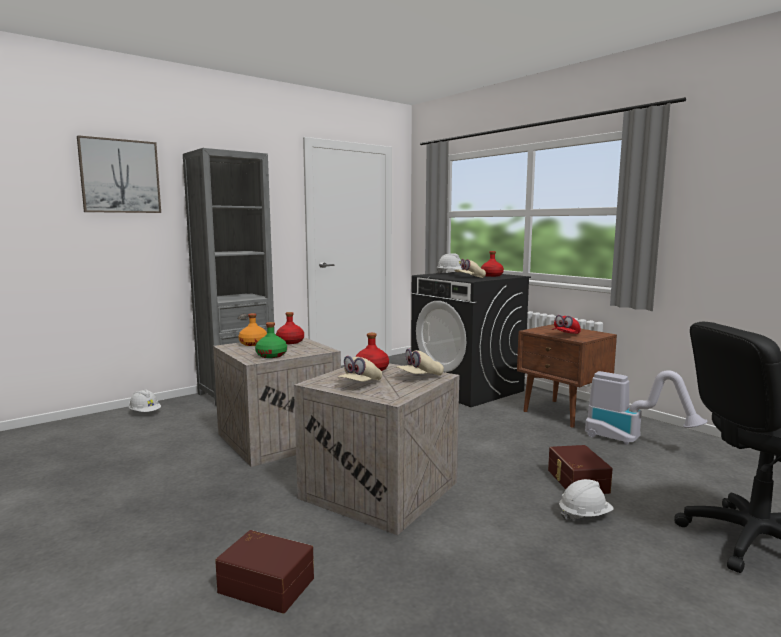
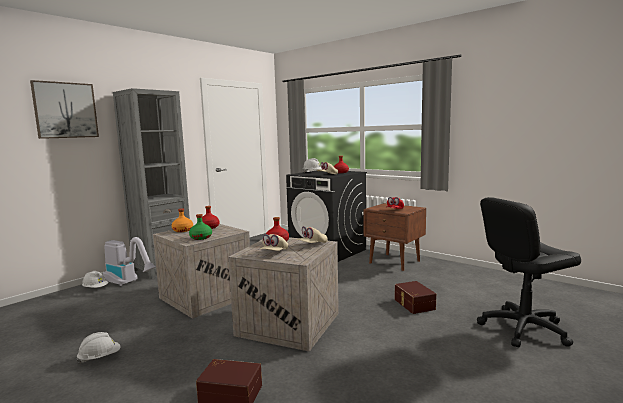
camera: 10 degrees left, 0 degrees up
white hard hat [559,479,614,520] -> white hard hat moved to [77,332,120,364]
vacuum cleaner [585,370,707,445] -> vacuum cleaner moved to [103,237,156,286]

